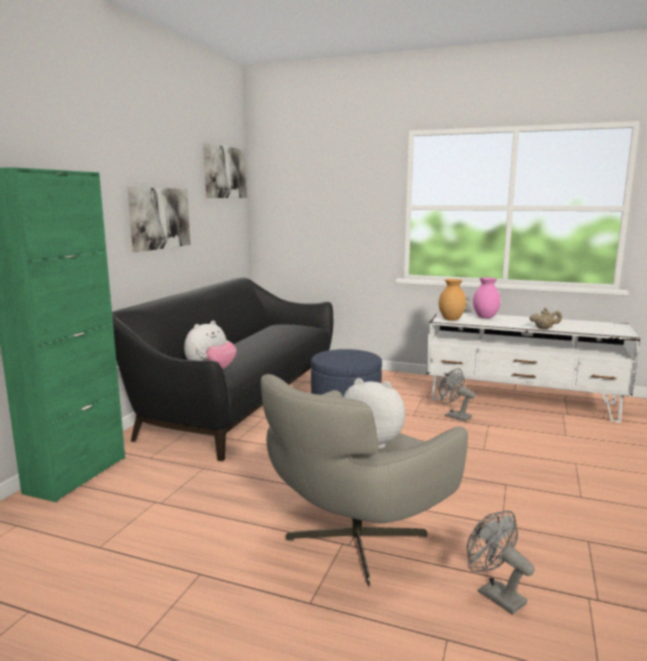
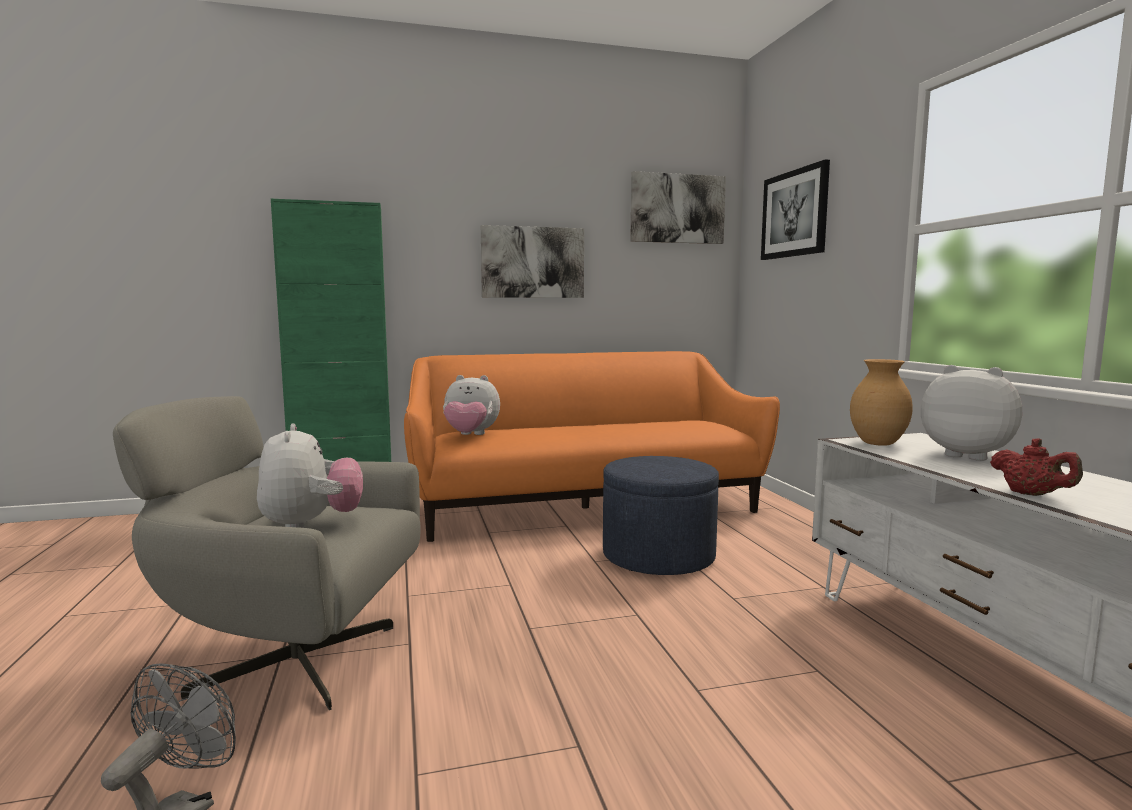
camera: 55 degrees right, 5 degrees down
black sofa [112,277,333,461] -> orange sofa [404,351,780,542]
grey fan [439,368,476,422] -> none
pink vase [473,278,501,319] -> plush toy [921,365,1022,461]
beige teapot [529,308,562,329] -> red teapot [990,439,1083,496]
none -> picture [761,159,830,260]

